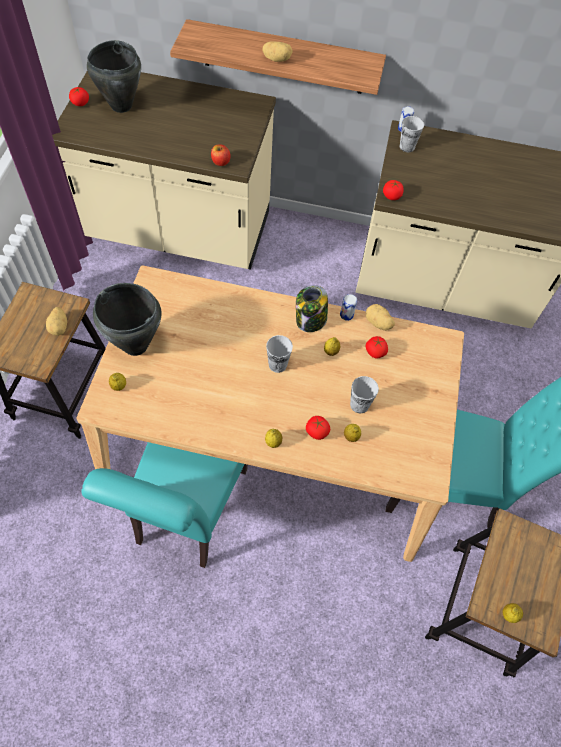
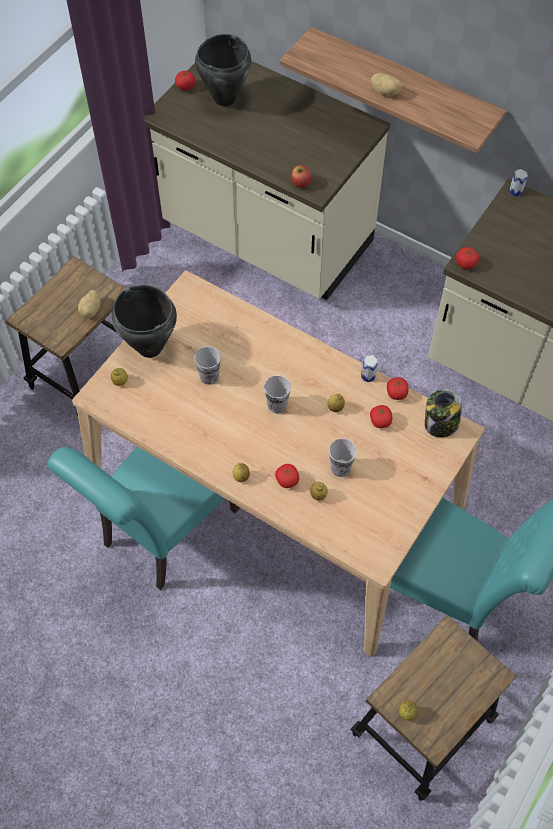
camera: 25 degrees right, 0 degrees up
jar [296,285,328,332] -> jar moved to [425,389,462,437]
potato [366,304,395,330] -> tomato [387,377,409,400]
cup [400,116,424,152] -> cup moved to [194,346,221,385]

